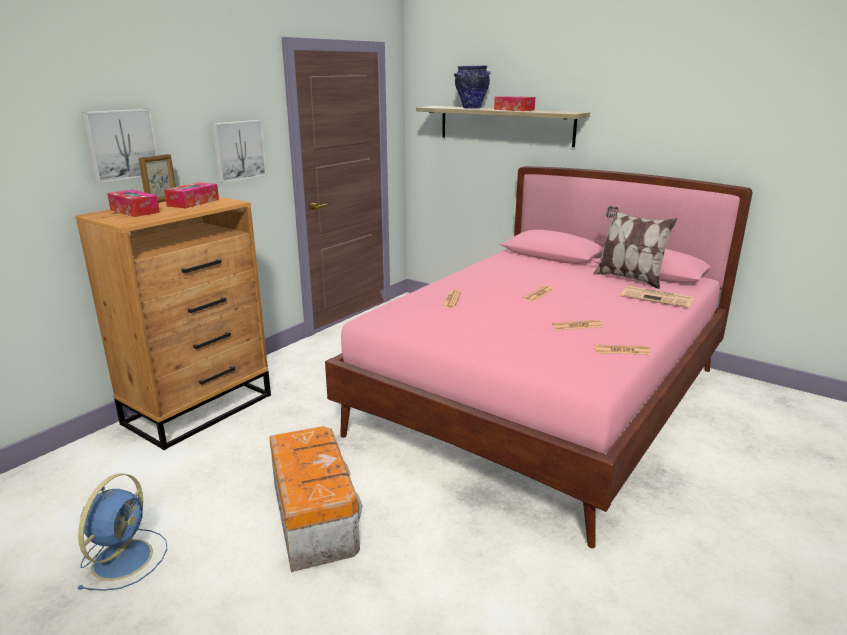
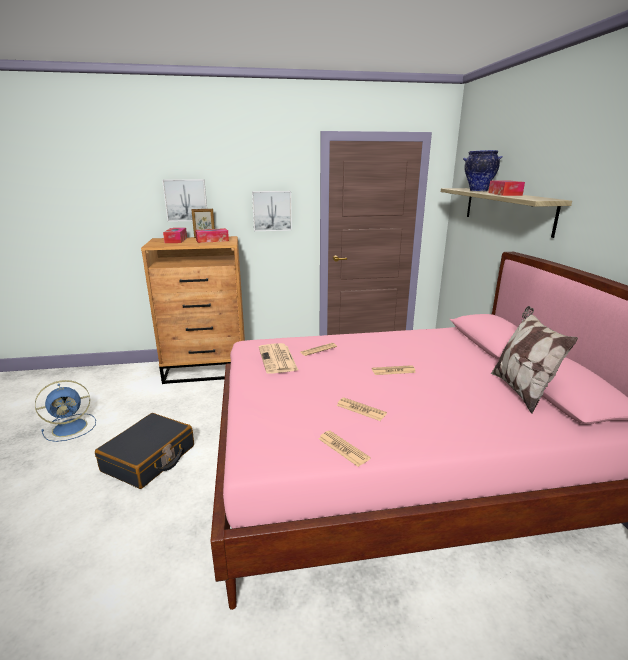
camera: 45 degrees right, 0 degrees up
storage box [269,426,363,572] -> black suitcase [95,413,194,489]
newspaper [621,286,694,308] -> newspaper moved to [259,343,299,374]

